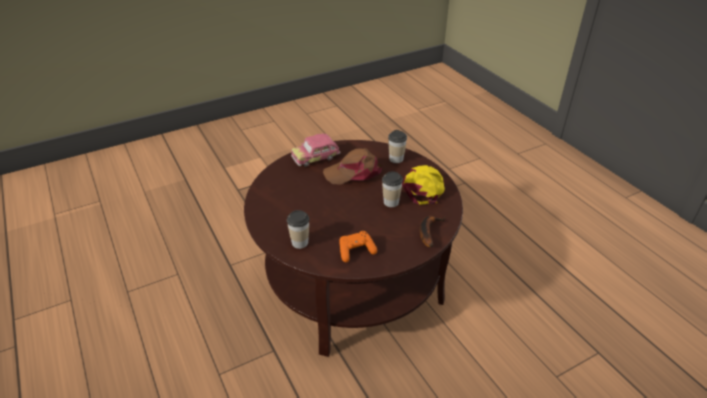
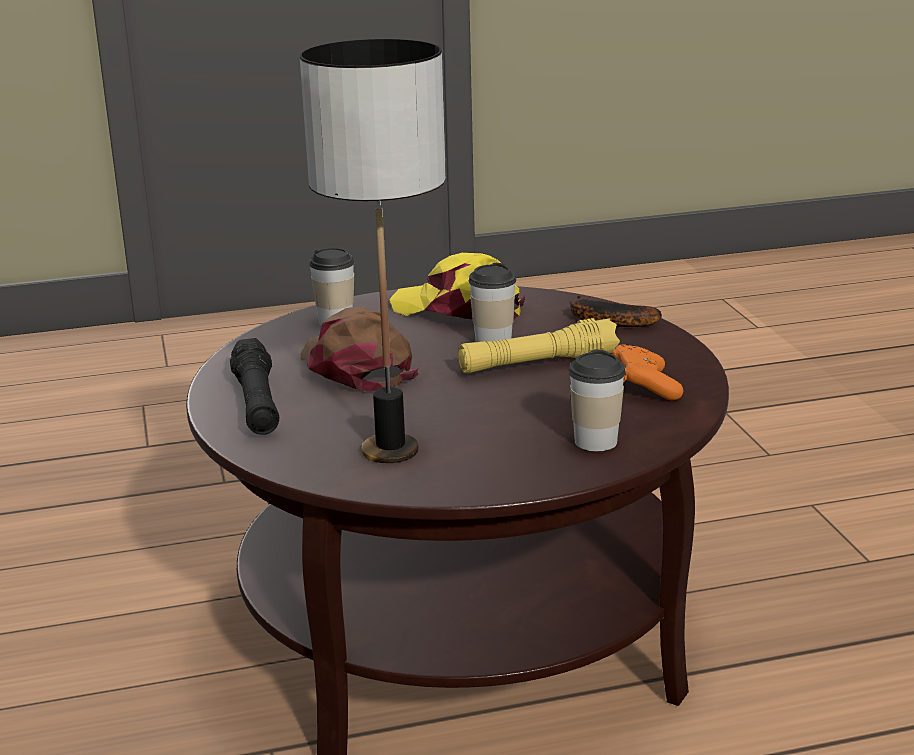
camera: 75 degrees left, 15 degrees down
toy car [291,134,341,167] -> black flashlight [230,338,279,435]
brown cap [323,148,382,185] -> brown cap turned 150 degrees clockwise [301,307,419,392]
none -> table lamp [300,39,446,463]
none -> yellow flashlight [458,318,620,373]

